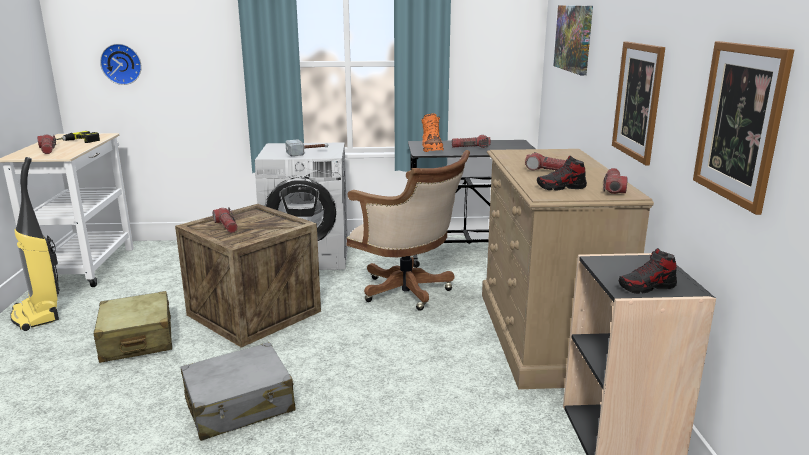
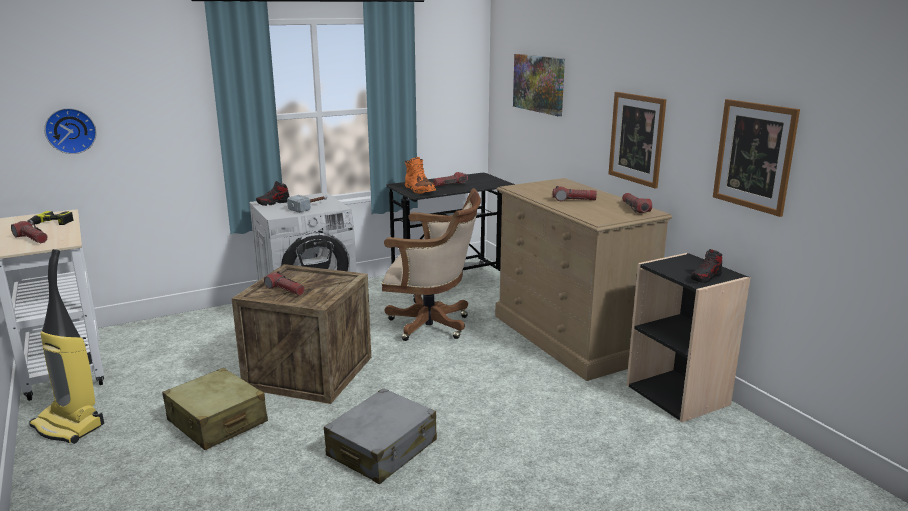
camera: 25 degrees left, 0 degrees up
shoe [537,156,587,190] -> shoe moved to [256,181,290,206]

